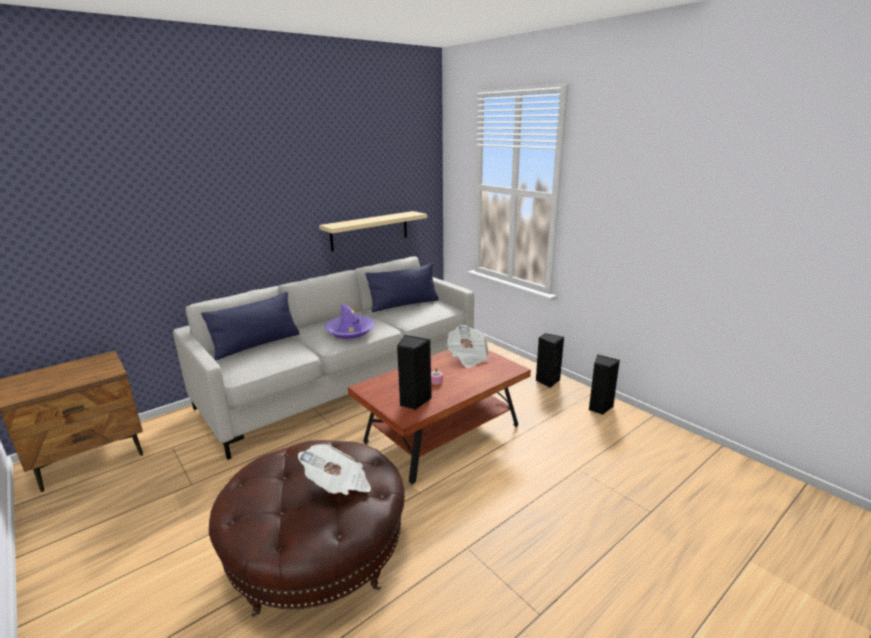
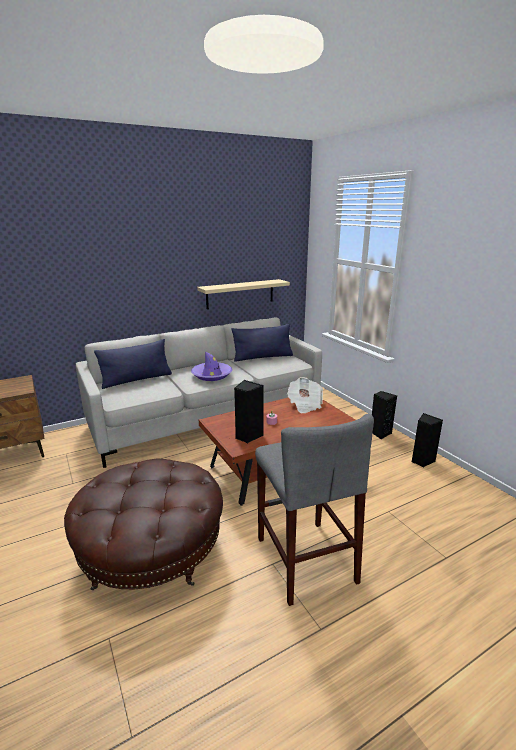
camera: 10 degrees right, 0 degrees up
newspaper [298,444,372,495] -> none
none -> grey stool [255,414,374,606]

